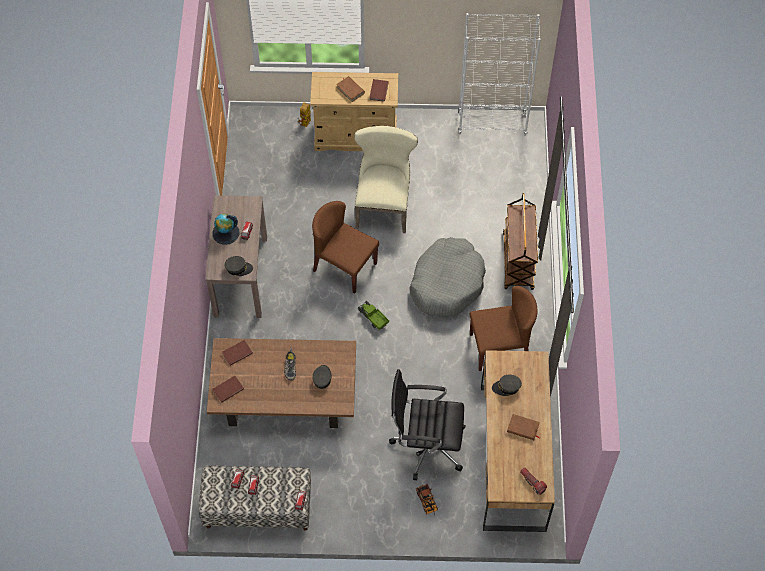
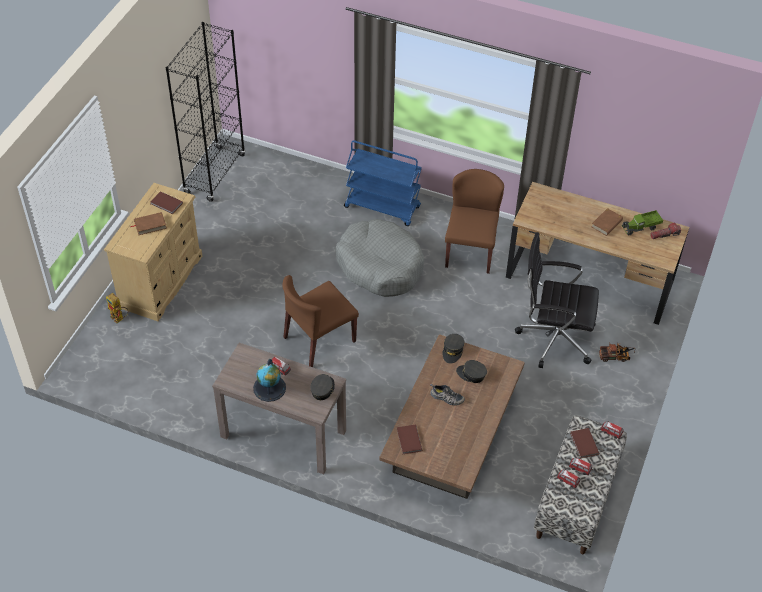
camera: 70 degrees left, 10 degrees down
brown book [213,376,244,403] -> brown book moved to [570,428,600,459]
beige chair [354,126,418,233] -> none
toy truck [358,301,389,330] -> toy truck moved to [622,210,663,235]
black office chair [389,369,466,480] -> black office chair turned 75 degrees clockwise [515,232,599,368]
white bookcase [458,13,541,136] -> black bookcase [166,22,246,202]
grey cap [492,375,522,396] -> grey cap moved to [443,334,465,364]
brown cart [503,193,538,290] -> blue cart [344,140,422,226]

